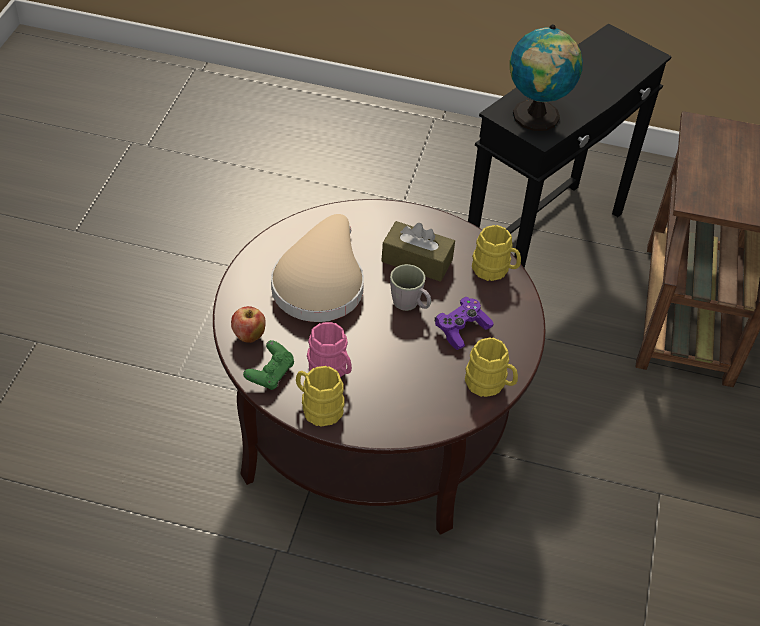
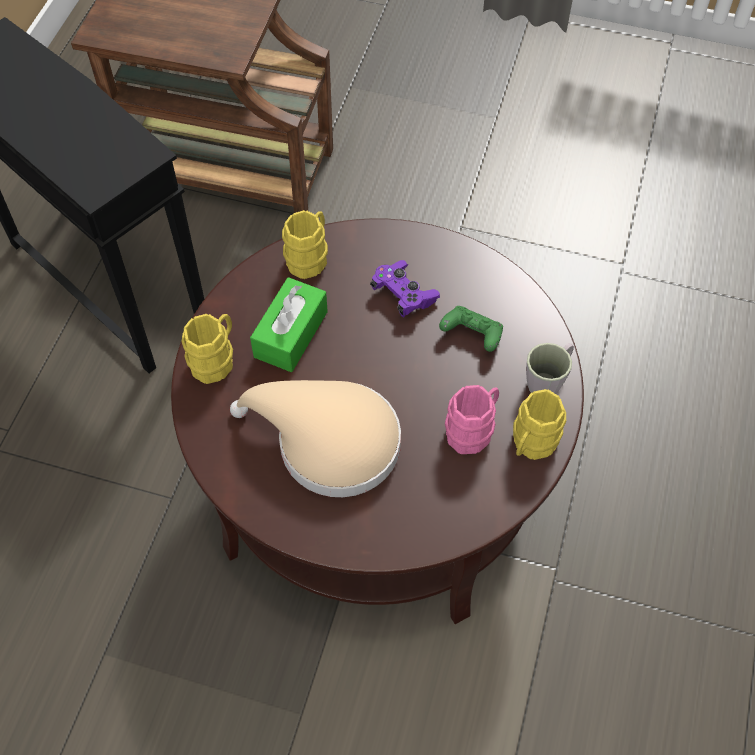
camera: 85 degrees left, 10 degrees up
apple [231,306,266,343] -> none
green game controller [243,340,294,390] -> green game controller moved to [439,306,503,352]
brown tissue box [381,221,455,282] -> green tissue box [250,277,328,372]
grey mug [390,264,431,311] -> grey mug moved to [526,343,574,394]
yellow mug [465,337,518,397] -> yellow mug moved to [182,314,233,384]
globe [510,24,583,131] -> none

